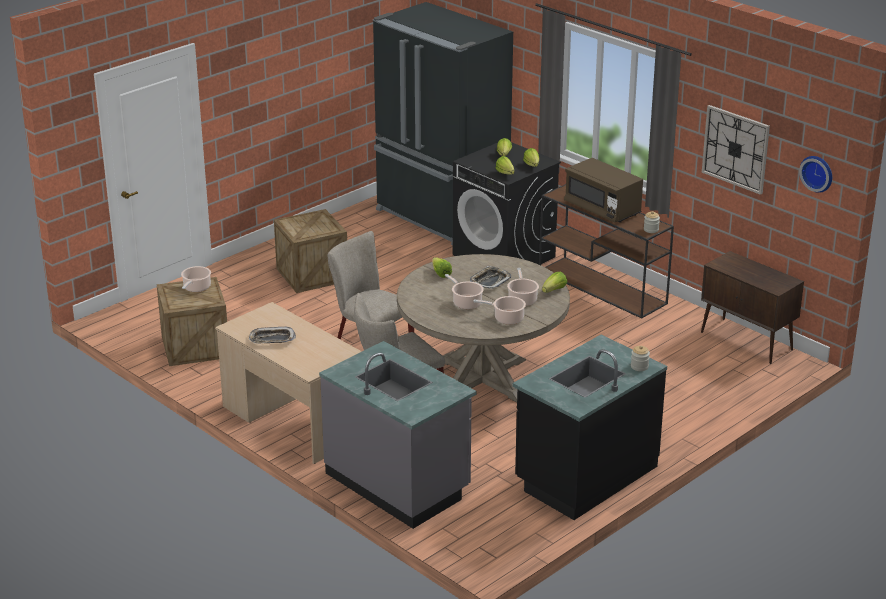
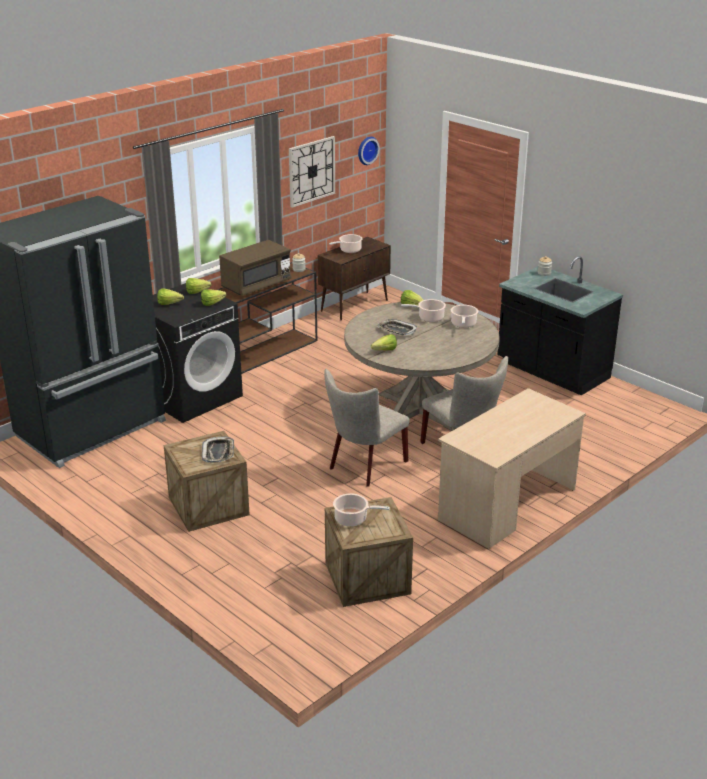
camera: 90 degrees left, 0 degrees up
tray [249,327,296,343] -> tray moved to [202,436,234,462]
grey counter [319,341,476,529] -> none
cooking pot [445,274,484,309] -> cooking pot moved to [329,234,363,253]

